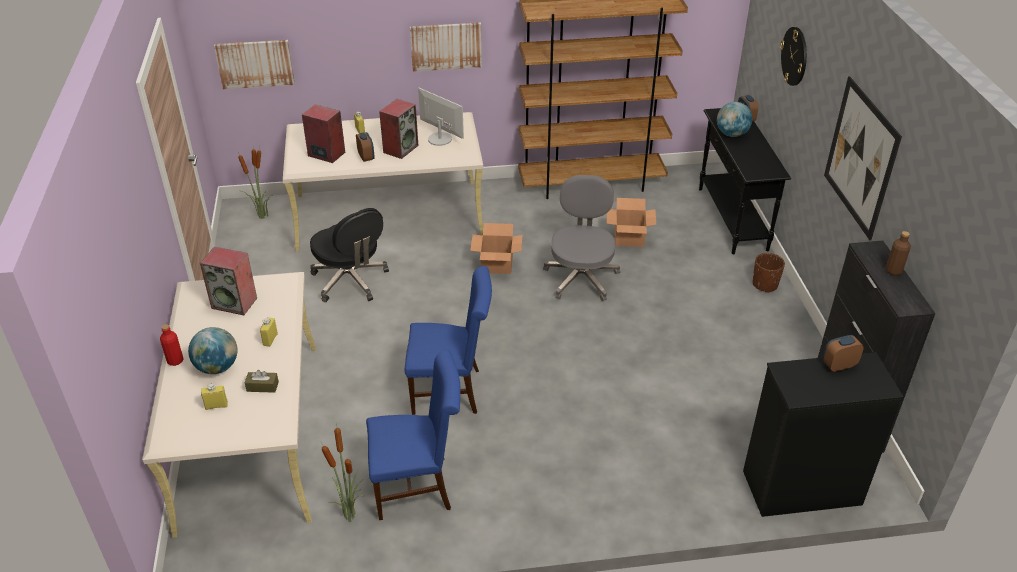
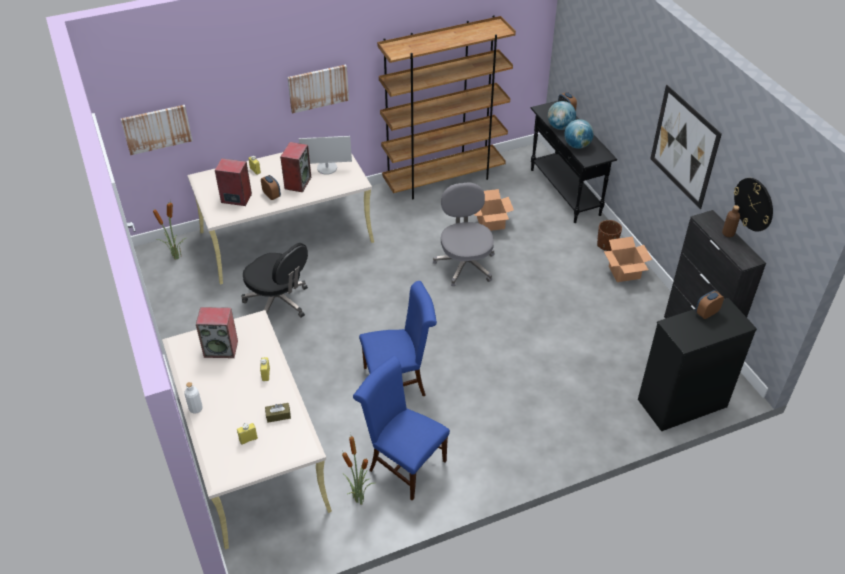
camera: 15 degrees left, 5 degrees up
red bottle [160,324,184,366] -> white bottle [185,382,202,414]
globe [188,327,238,374] -> globe moved to [564,119,594,149]
blue chair [366,350,460,520] -> blue chair turned 120 degrees counterclockwise [353,356,450,501]
monitor [418,88,464,146] -> monitor turned 150 degrees clockwise [299,136,352,175]
cardboard box [470,223,523,274] -> cardboard box moved to [604,236,652,282]
wall clock [780,27,807,86] -> wall clock moved to [734,178,773,232]

